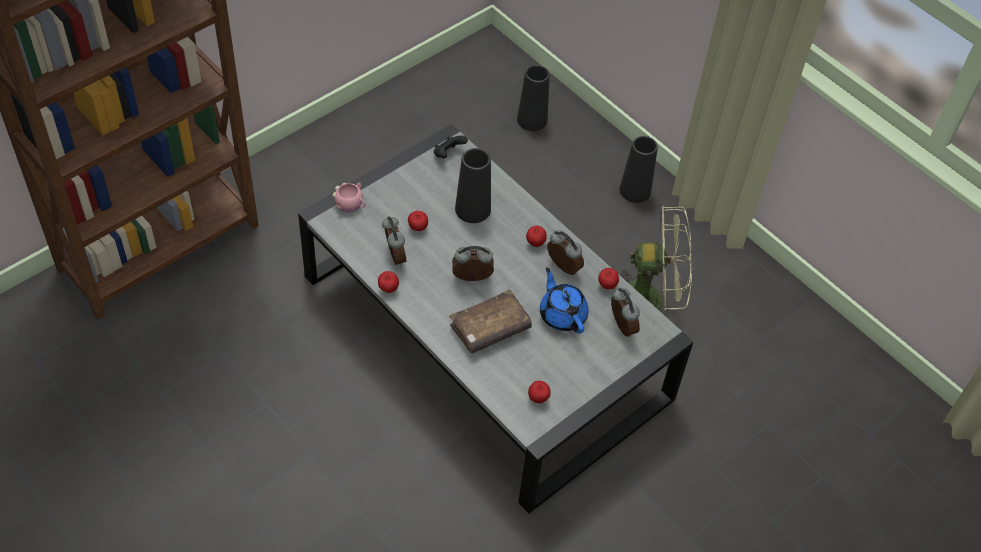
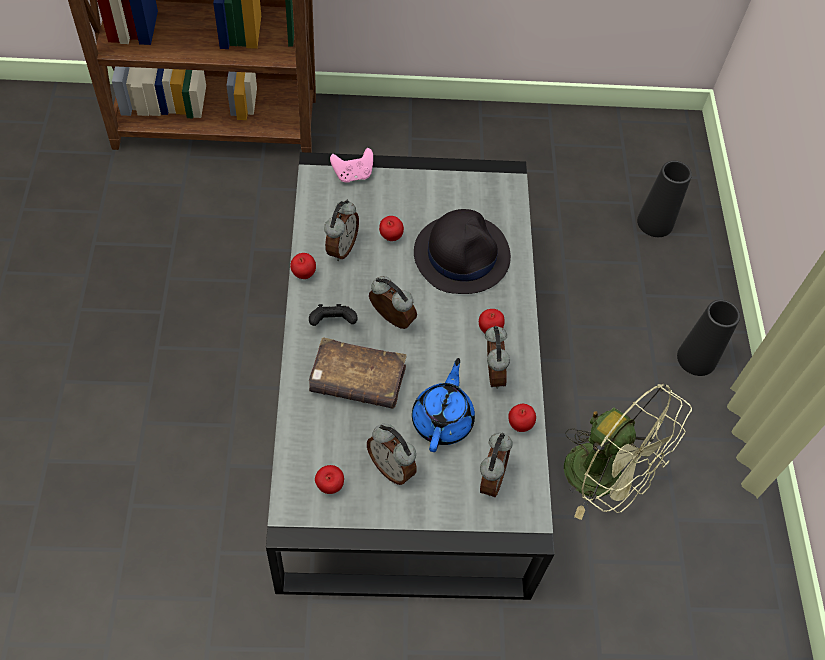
camera: 40 degrees right, 5 degrees up
pink mug [332,182,366,212] -> pink game controller [330,148,373,183]
black game controller [434,136,468,158] -> black game controller moved to [309,304,357,326]
black vase [455,148,491,223] -> black hat [414,209,511,294]
none -> alarm clock [367,424,417,485]

